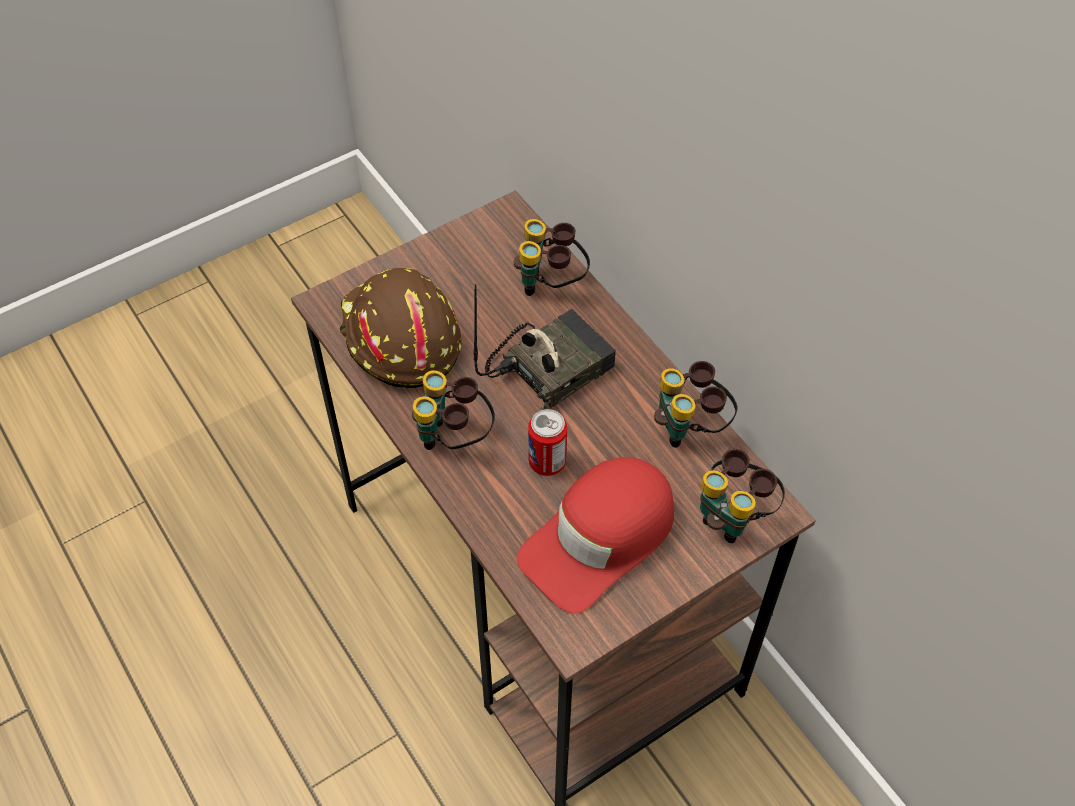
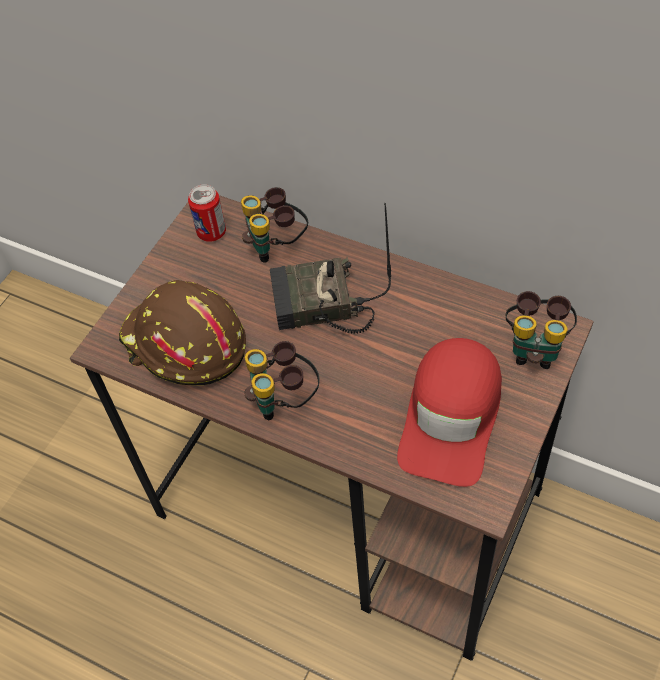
camera: 25 degrees left, 0 degrees up
radio [473,284,616,410] -> radio turned 120 degrees counterclockwise [270,203,391,334]
can [528,409,567,476] -> can moved to [188,184,226,242]
binoculars [654,361,738,448] -> none

